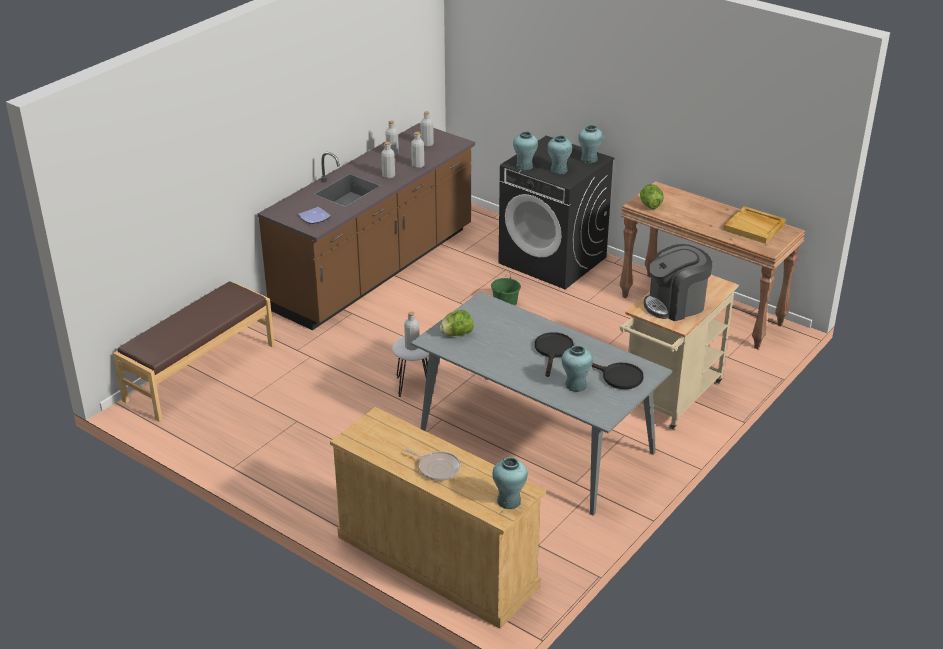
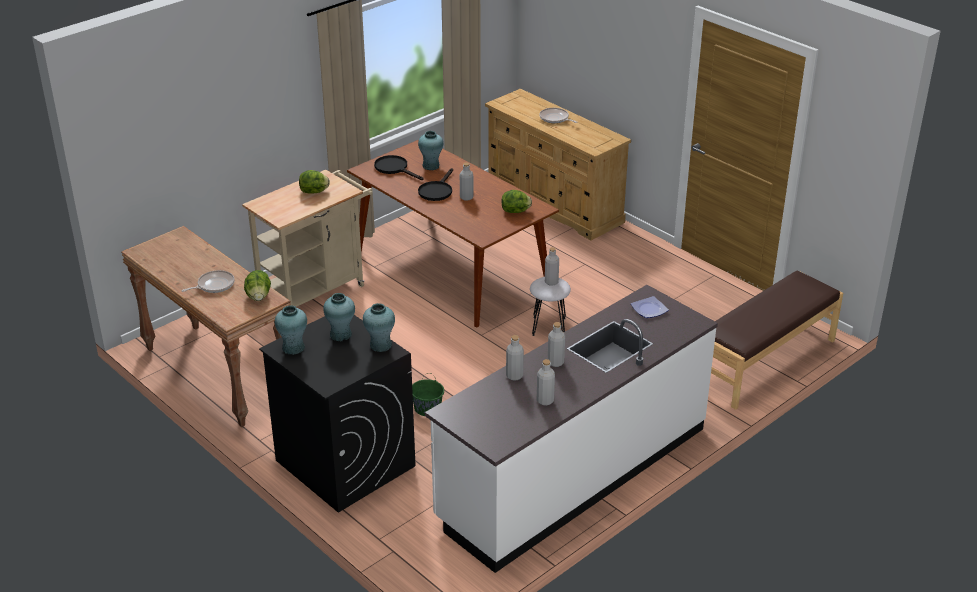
camera: 170 degrees left, 0 degrees up
brown counter [258,123,475,330] -> white counter [425,285,718,573]
grey dining table [411,292,672,516] -> brown dining table [347,140,559,328]
grey bottle [420,111,434,147] -> grey bottle moved to [460,162,474,201]
turquoise vase [493,457,528,509] -> none
coffee machine [644,244,712,321] -> lettuce [299,170,330,194]
beige tray [723,206,786,244] -> none
none -> frying pan [182,270,235,293]

